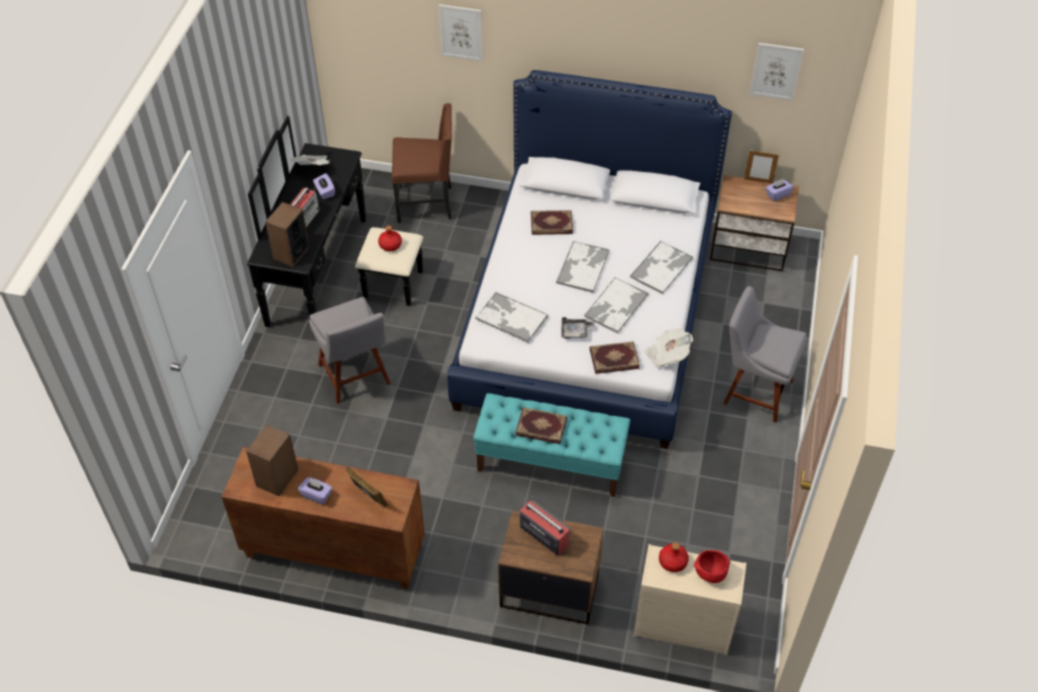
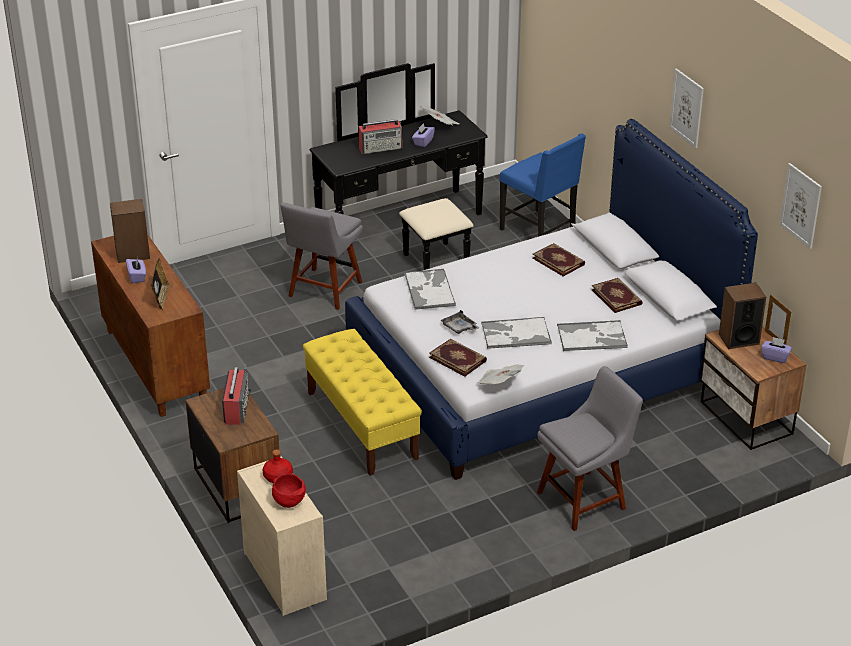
camera: 50 degrees right, 15 degrees down
speaker [265,202,310,267] -> speaker moved to [719,283,766,349]
red bottle [378,225,402,251] -> none
brown chair [392,103,452,223] -> blue chair [499,134,586,237]
picture [439,4,483,62] -> picture moved to [669,69,704,148]
turquoise bench [473,393,630,497] -> yellow bench [303,329,422,476]
book [515,407,567,444] -> book moved to [592,278,643,313]
tray [556,241,610,293] -> none
grey chair [723,286,807,423] -> grey chair turned 75 degrees clockwise [537,366,643,531]

